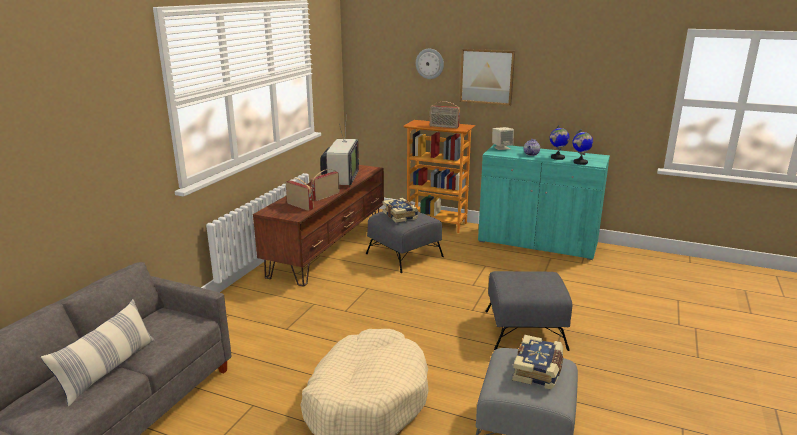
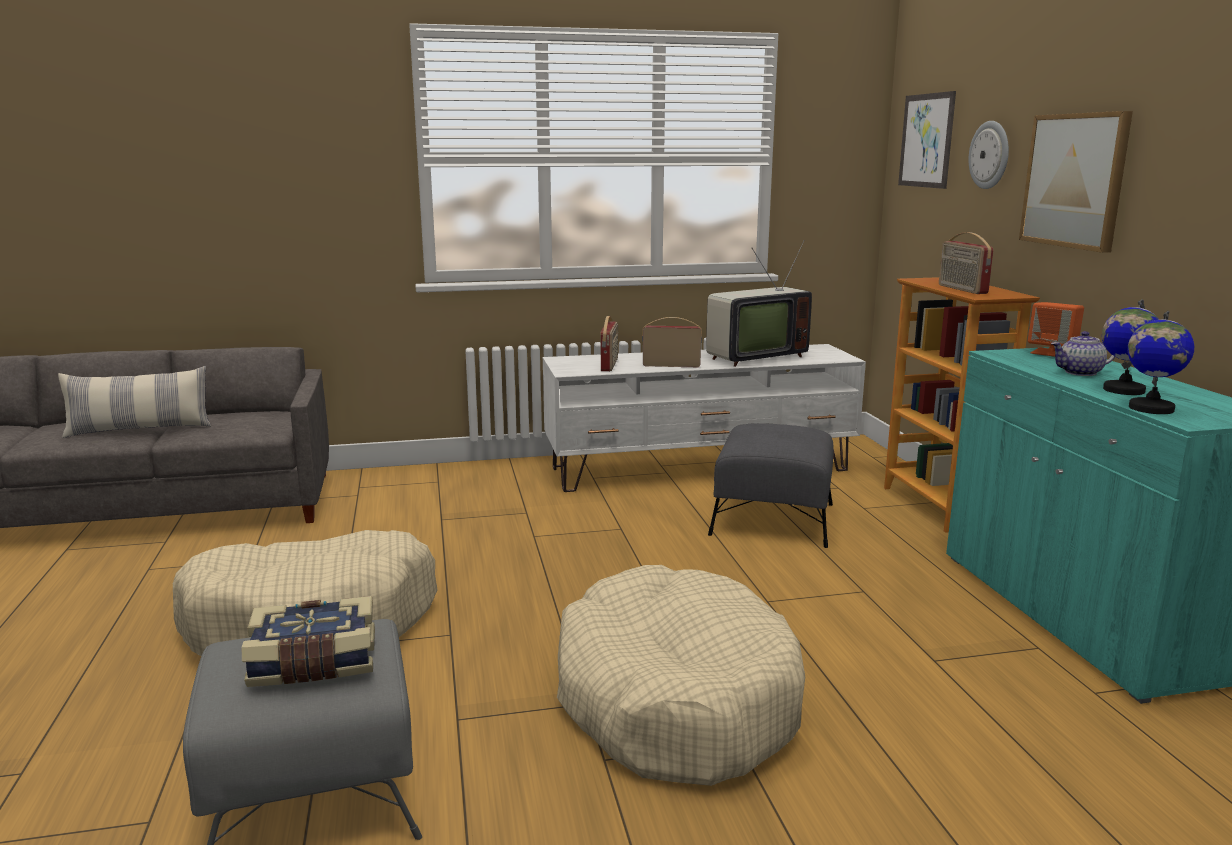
camera: 55 degrees right, 5 degrees down
brown tv stand [253,165,384,286] -> white tv stand [543,344,866,492]
book [382,198,418,223] -> none
grey ottoman [485,271,572,351] -> beige dog bed [557,565,805,786]
beige speaker [492,127,514,150] -> orange speaker [1028,302,1084,357]
none -> picture [898,91,956,189]

